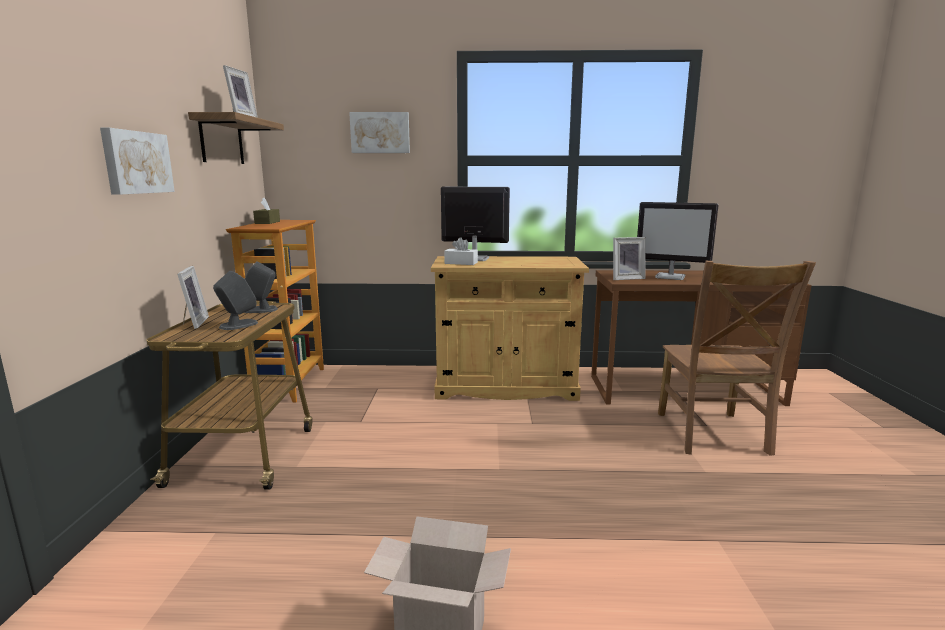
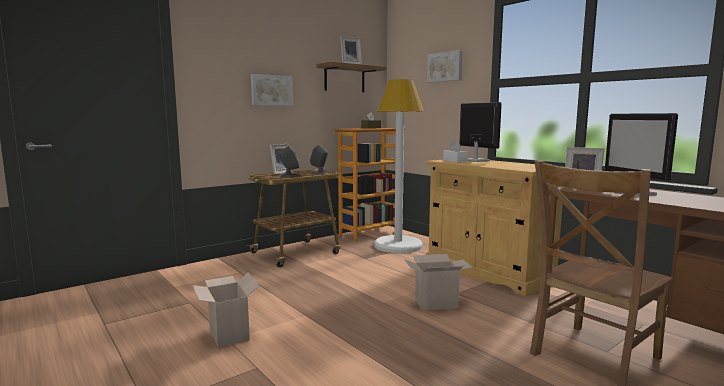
camera: 50 degrees right, 5 degrees down
none -> white floor lamp [374,79,424,253]
none -> cardboard box [404,254,473,311]

